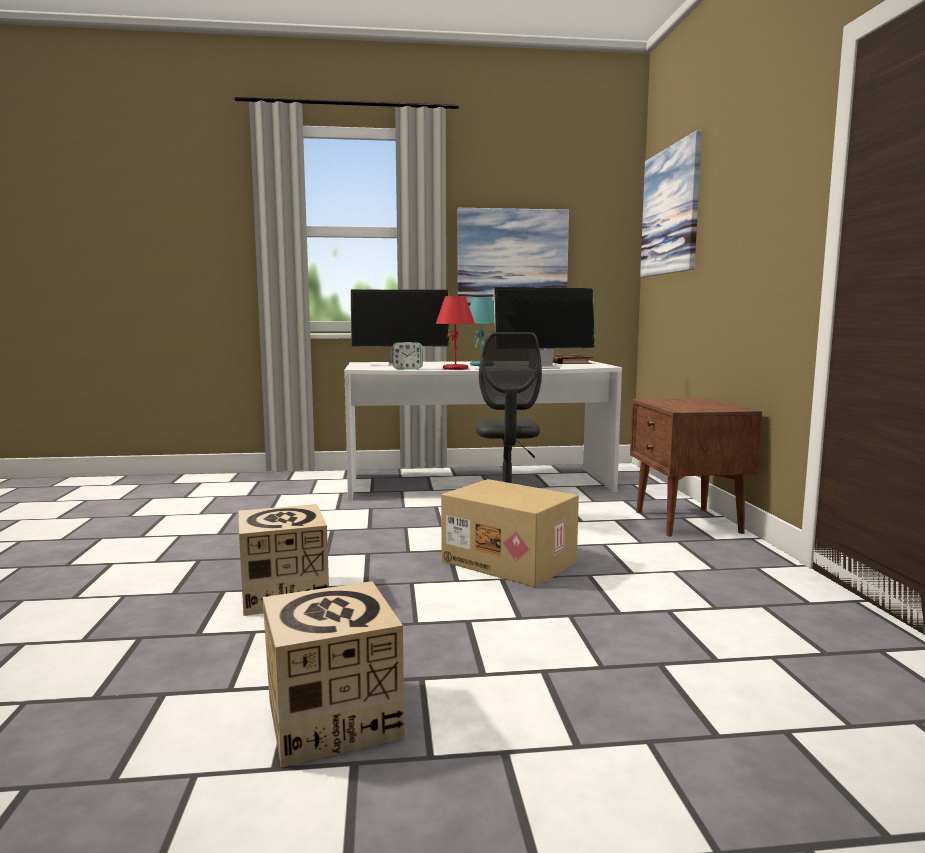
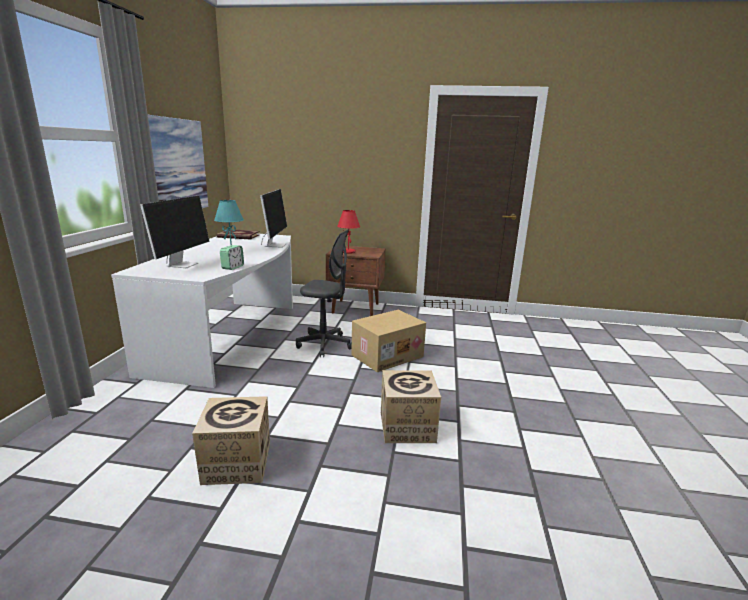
camera: 75 degrees left, 10 degrees up
cardboard box [263,581,405,767] -> cardboard box moved to [192,396,270,485]
red table lamp [435,296,475,370] -> red table lamp moved to [337,210,360,254]
picture [640,130,702,277] -> none

